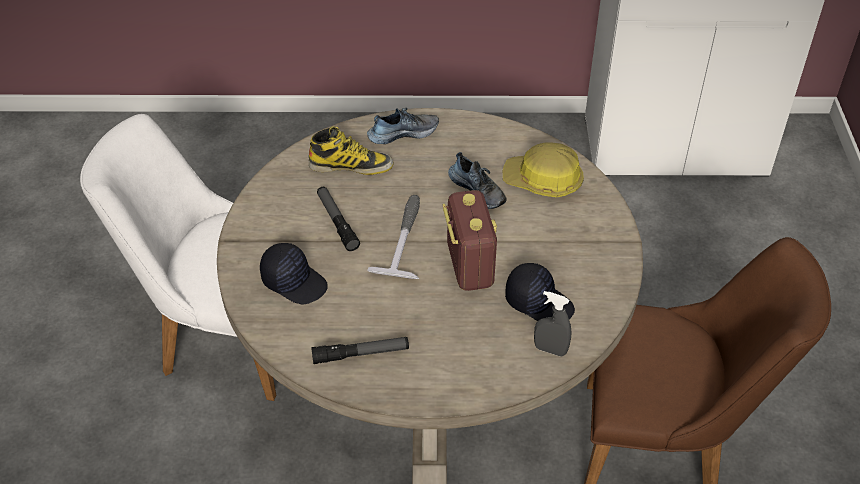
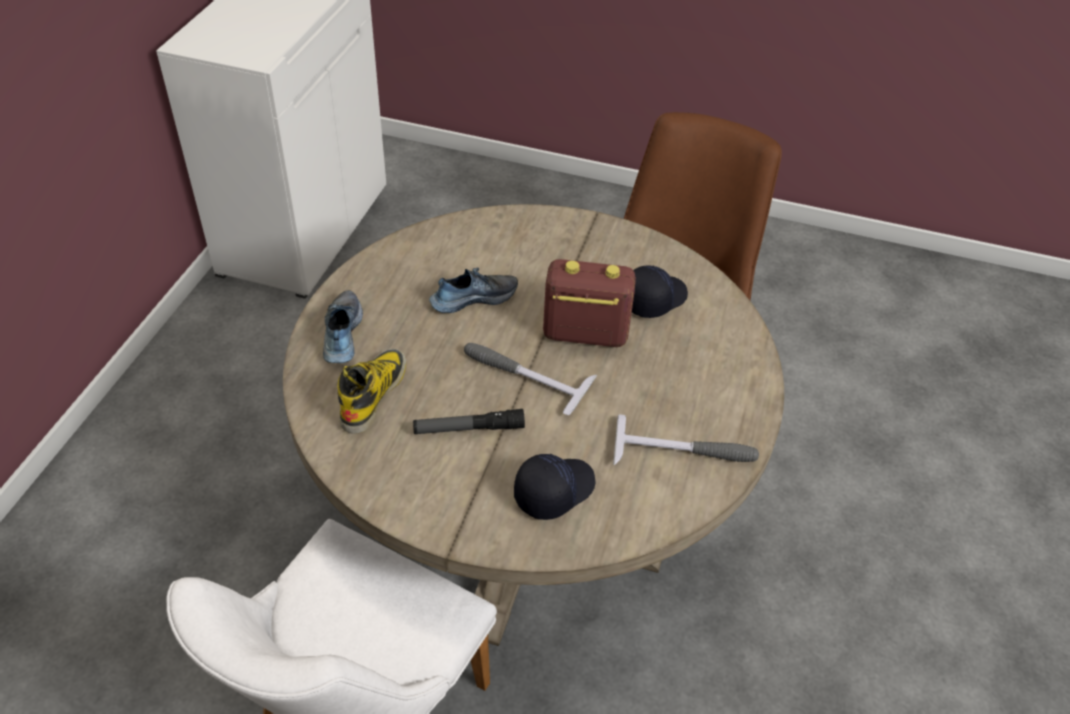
camera: 75 degrees left, 0 degrees up
flashlight [311,337,409,364] -> hammer [613,414,759,465]
hard hat [503,142,584,198] -> none
grey spray bottle [534,291,572,357] -> none

